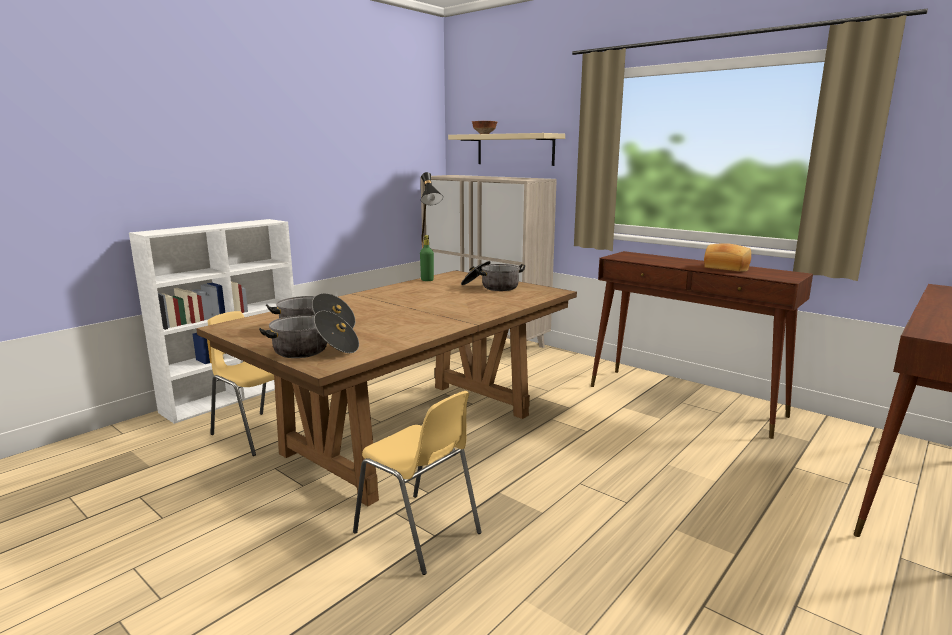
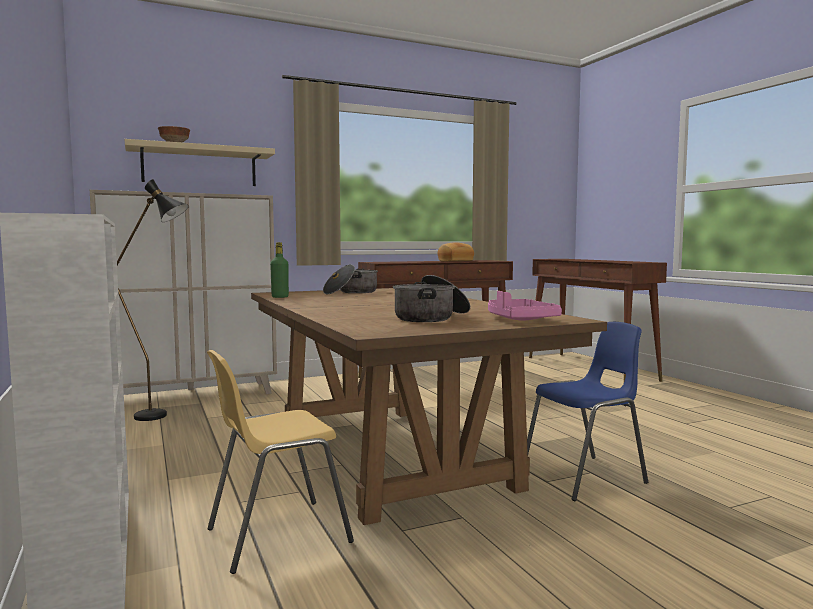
camera: 65 degrees left, 10 degrees down
cooking pot [259,311,359,358] -> pink tray [488,291,562,320]
yellow chair [353,391,482,575] -> blue chair [527,322,648,501]

